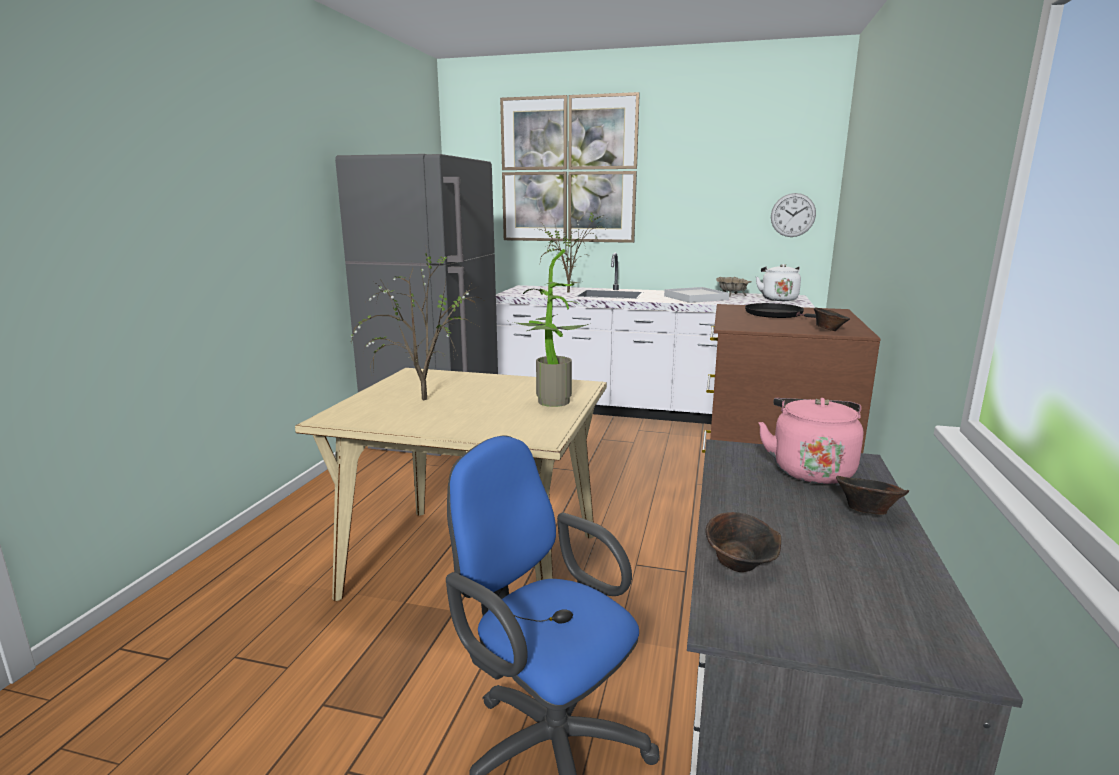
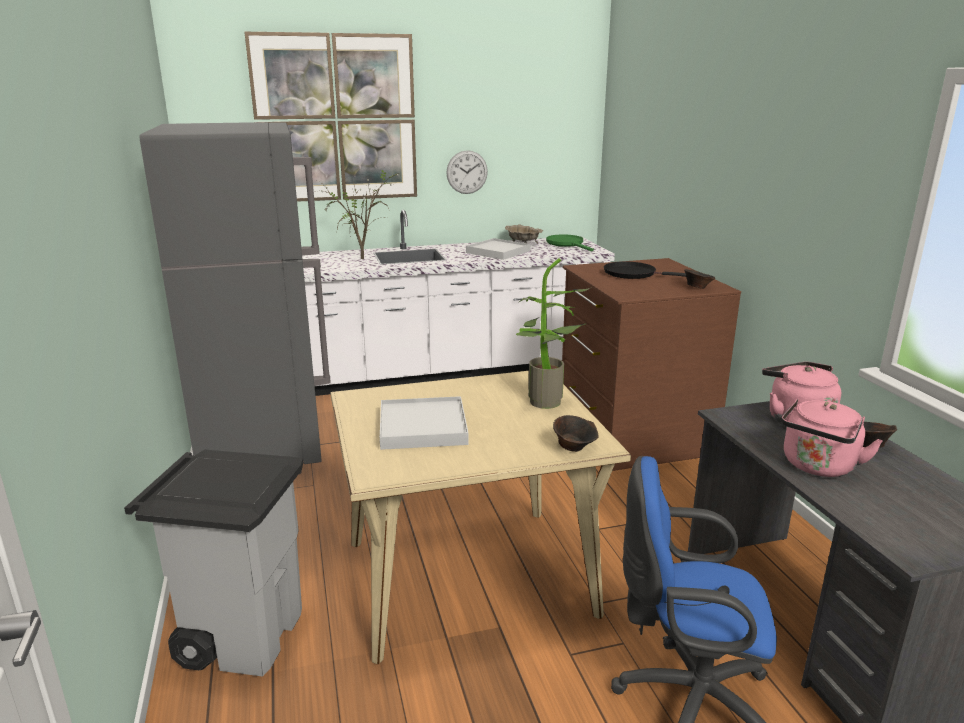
camera: 30 degrees left, 5 degrees up
potted plant [351,249,486,401] -> white tray [380,396,469,450]
brown bowl [705,512,781,572] -> brown bowl moved to [553,415,599,452]
white kettle [756,264,801,301] -> green frying pan [546,234,594,252]
wall clock [771,193,816,237] -> wall clock moved to [446,150,488,194]
none -> grey trash can [124,450,303,677]
none -> pink kettle [781,399,883,477]

